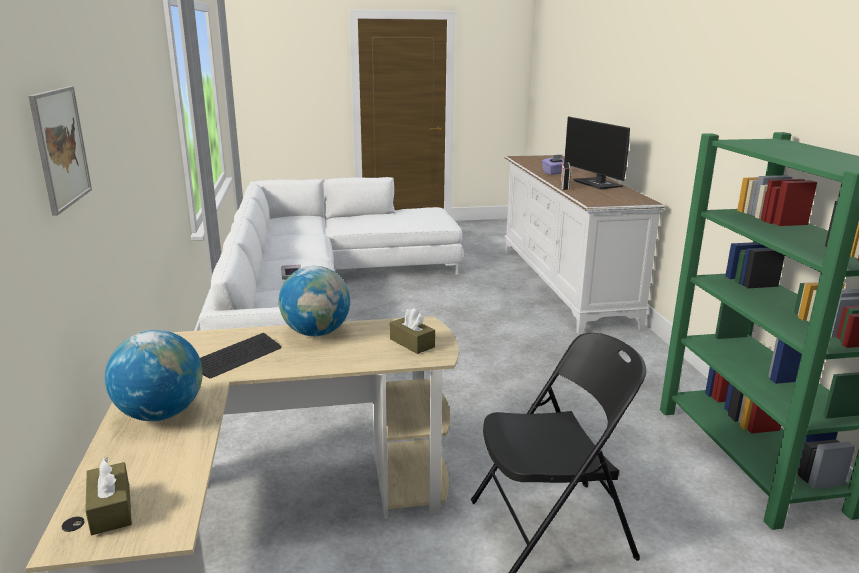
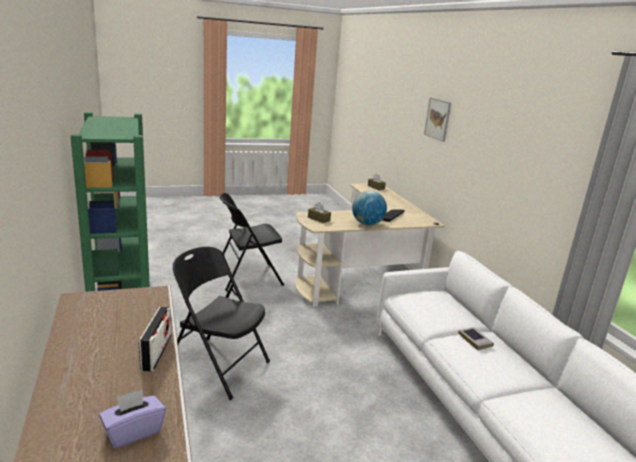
camera: 170 degrees right, 0 degrees up
globe [105,330,203,421] -> none
monitor [564,116,630,190] -> none
none -> black chair [173,247,270,400]

